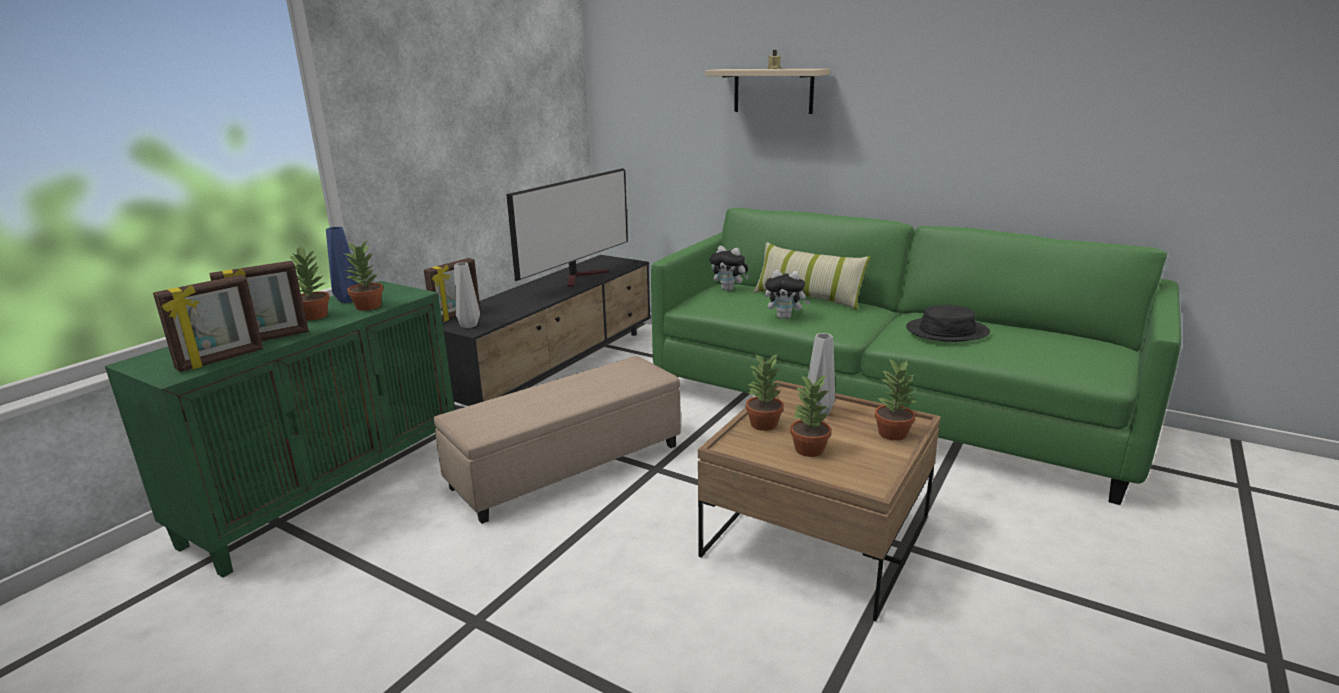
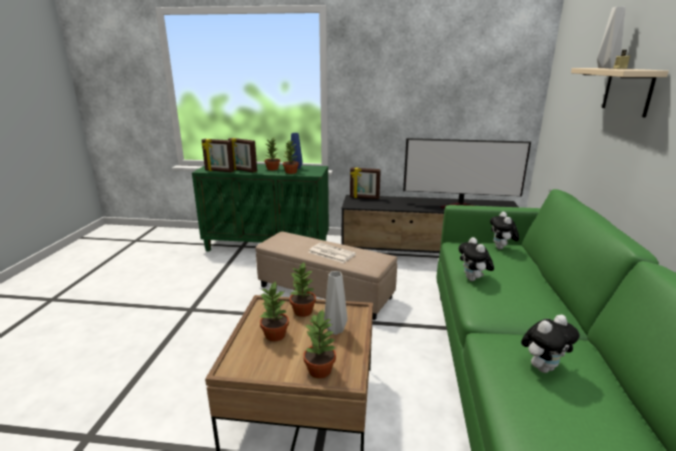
camera: 65 degrees right, 0 degrees up
grey vase [454,262,480,328] -> grey vase moved to [597,7,626,68]
pillow [753,242,870,310] -> none
black hat [906,305,990,342] -> plush toy [521,315,580,373]
none -> newspaper [308,243,356,263]

